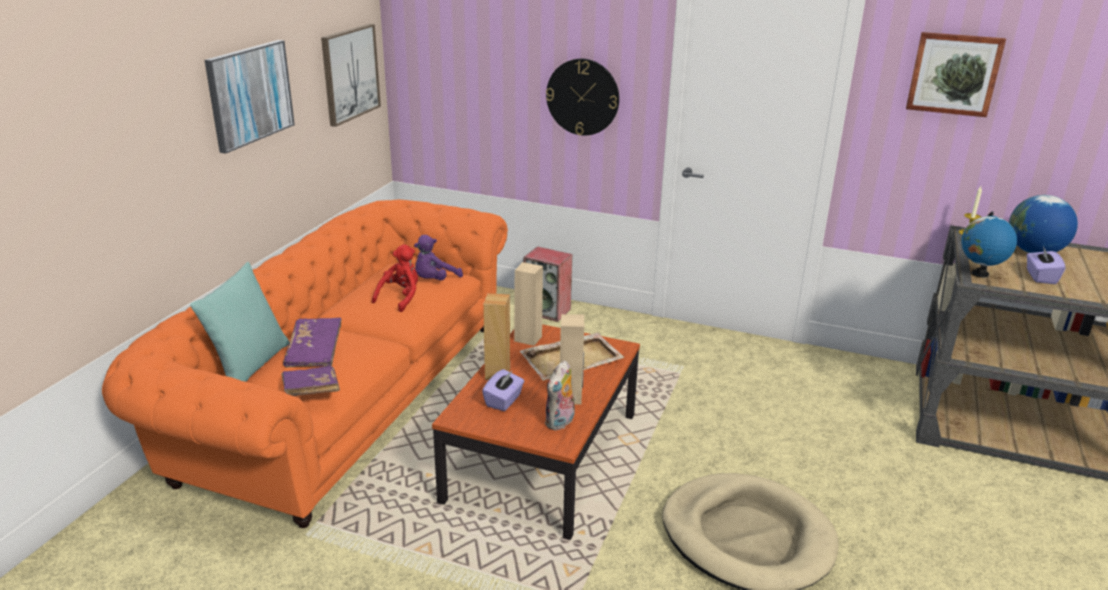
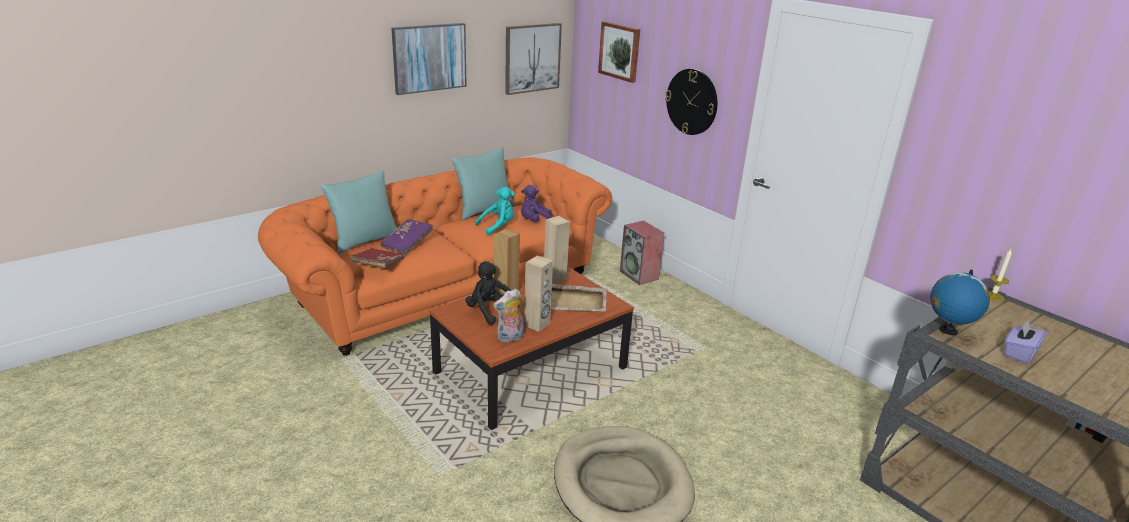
camera: 30 degrees right, 0 degrees up
purple book [281,366,340,396] -> red book [350,248,404,268]
red plush toy [372,244,418,312] -> turquoise plush toy [475,187,515,236]
purple tissue box [482,369,524,411] -> black plush toy [466,261,511,325]
picture [906,32,1006,117] -> picture moved to [598,21,640,83]
globe [1009,195,1078,253] -> none
none -> turquoise pillow [451,147,515,220]

